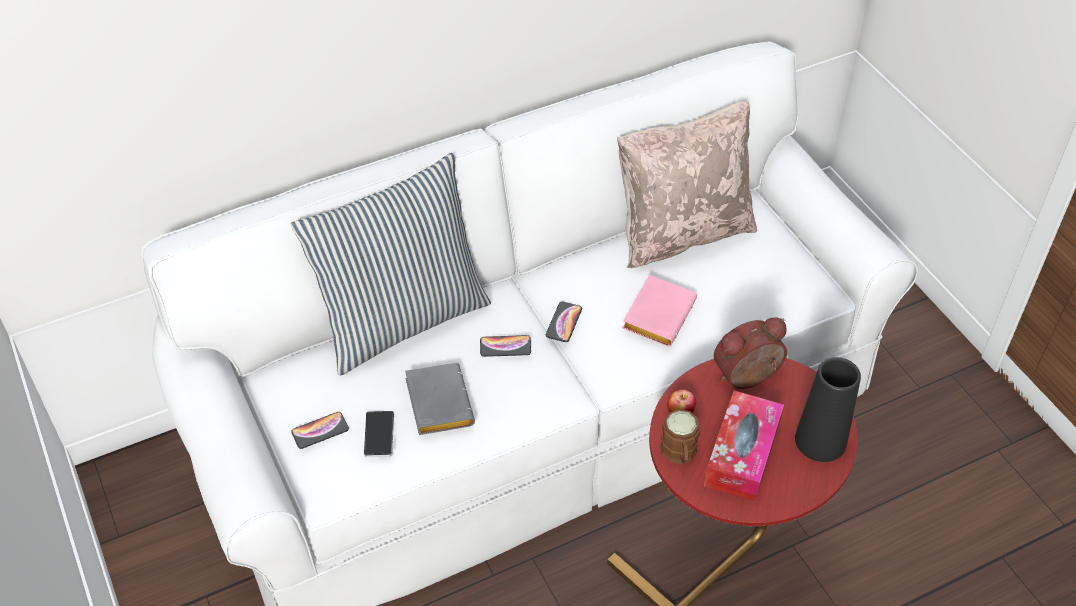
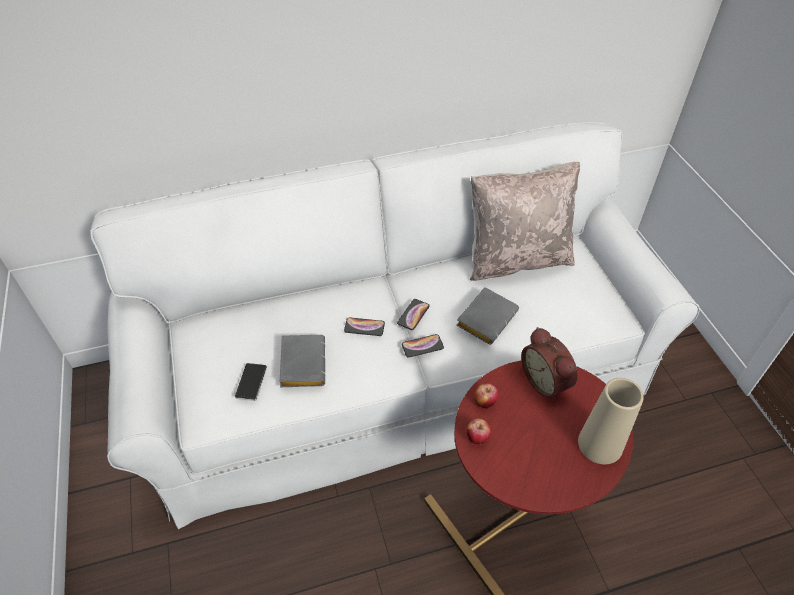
camera: 10 degrees right, 0 degrees up
pillow [291,153,491,376] -> none
phone [291,412,349,449] -> phone moved to [402,334,444,357]
pink book [622,275,697,347] -> grey book [456,287,519,345]
brown mug [660,409,700,464] -> apple [467,418,491,445]
tissue box [704,390,784,502] -> none
alarm clock [714,318,787,389] -> alarm clock turned 105 degrees counterclockwise [521,327,578,401]
black vase [795,357,861,462] -> beige vase [578,378,644,464]

